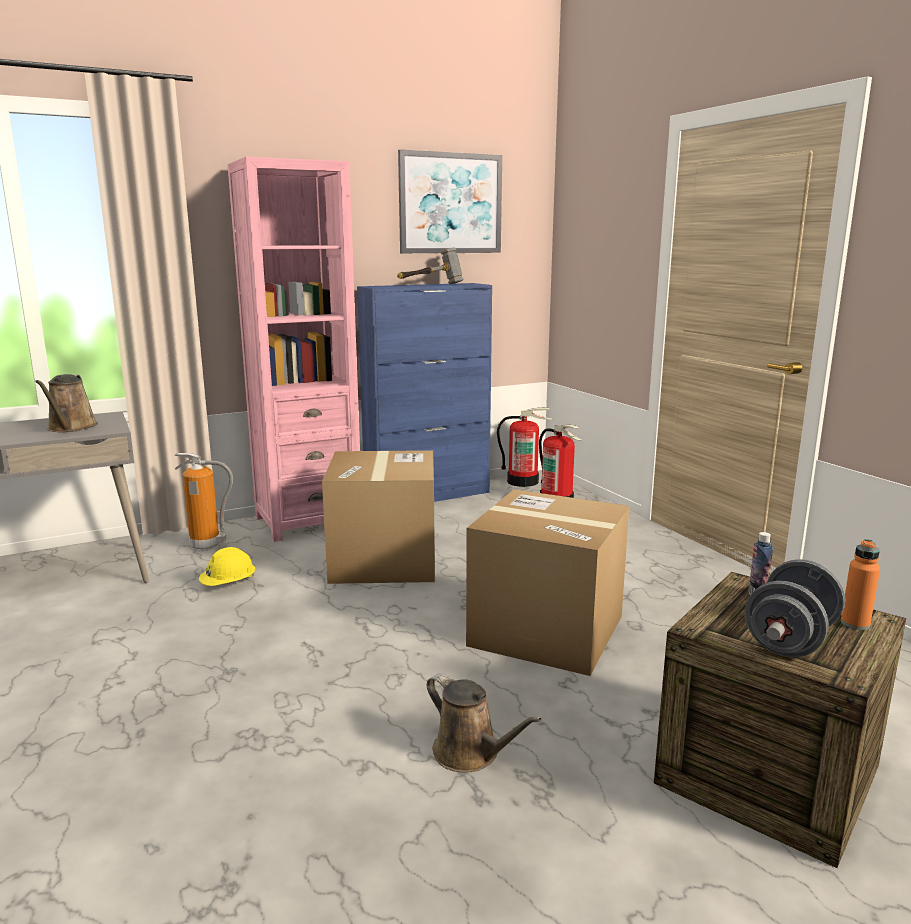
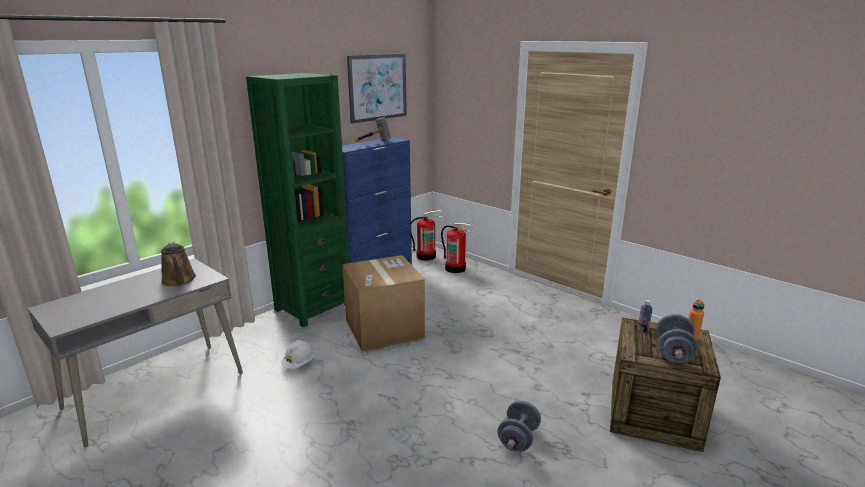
camera: 20 degrees left, 5 degrees up
fire extinguisher [175,453,233,551] -> none
yellow hard hat [199,547,255,586] -> white hard hat [281,340,315,369]
pink bookcase [228,157,360,542] -> green bookcase [246,73,349,327]
brown watering can [427,673,542,773] -> grey dumbbell [497,401,541,451]
cardboard box [466,489,629,676] -> none

